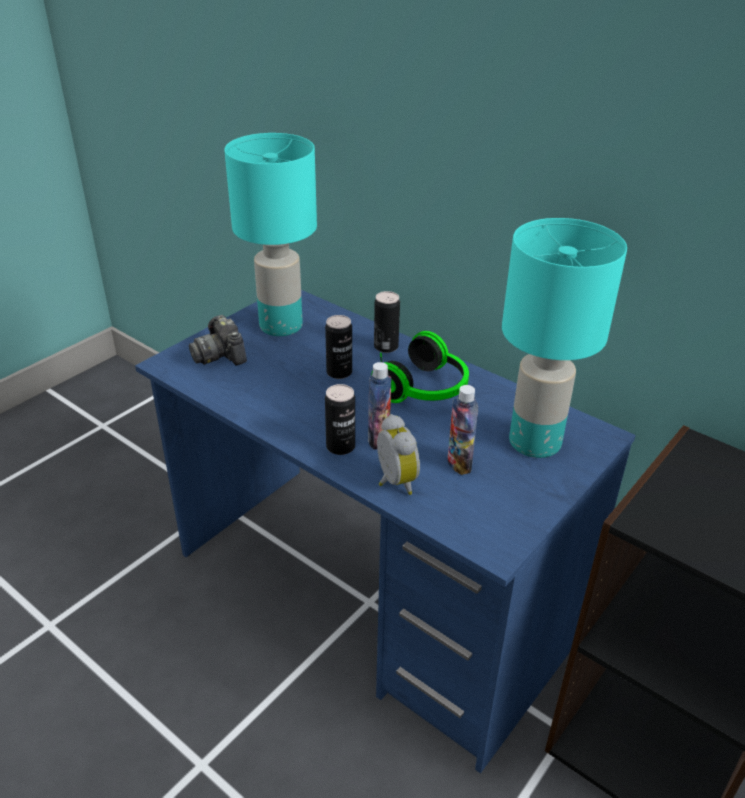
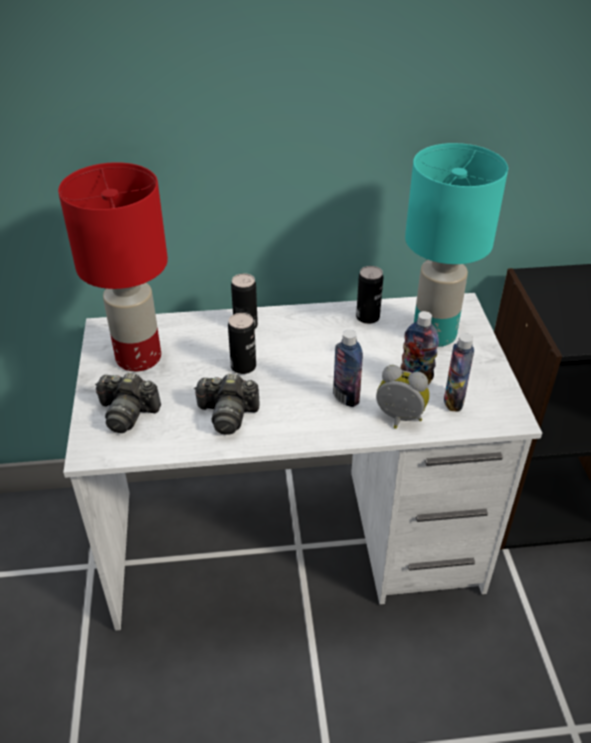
camera: 45 degrees left, 5 degrees up
blue desk [135,290,636,773] -> white desk [63,293,542,631]
turquoise table lamp [224,133,317,336] -> red table lamp [58,162,168,371]
can [325,384,355,455] -> can moved to [356,266,383,324]
headphones [371,331,469,403] -> none
none -> camera [194,374,260,435]
none -> bottle [444,333,474,412]

